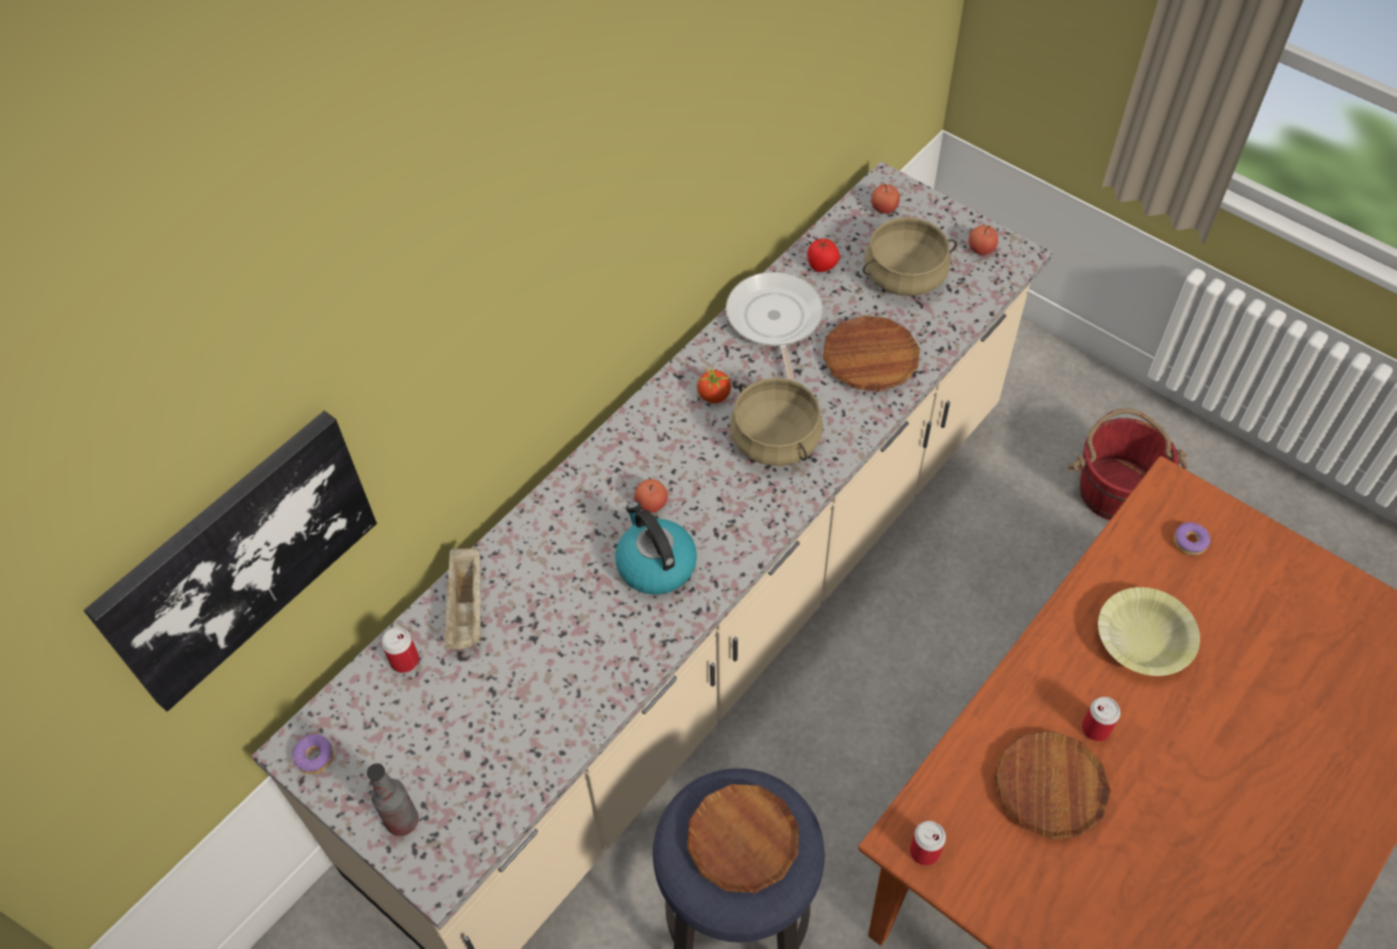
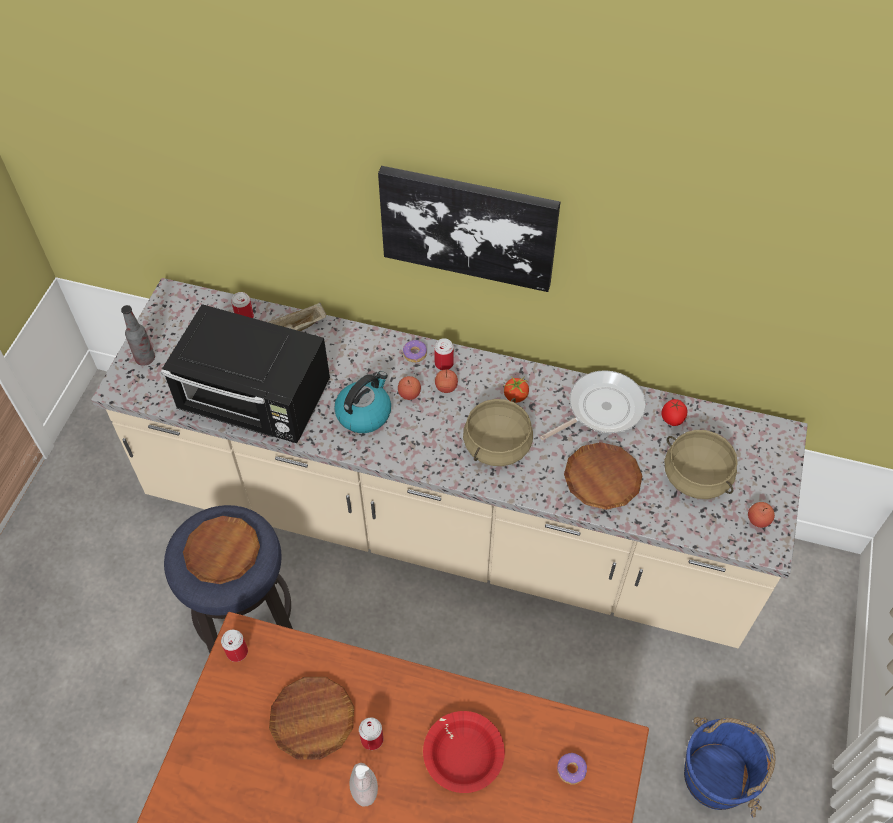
camera: 65 degrees right, 0 degrees up
picture [84,411,377,712] -> picture moved to [378,166,560,292]
donut [292,735,334,774] -> donut moved to [403,340,427,363]
apple [871,184,900,214] -> apple moved to [435,370,458,393]
red bucket [1067,409,1187,520] -> blue bucket [684,717,776,818]
yellow bowl [1098,587,1200,676] -> red bowl [423,711,505,793]
none -> black microwave [161,304,330,443]
none -> soap dispenser [349,763,378,806]
none -> can [434,338,454,370]

